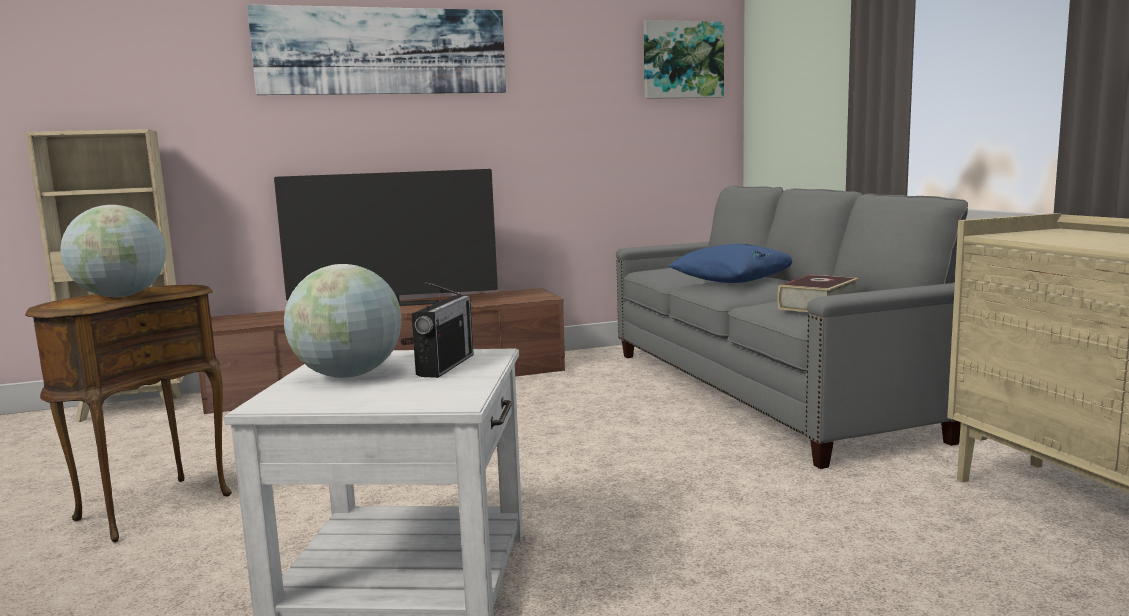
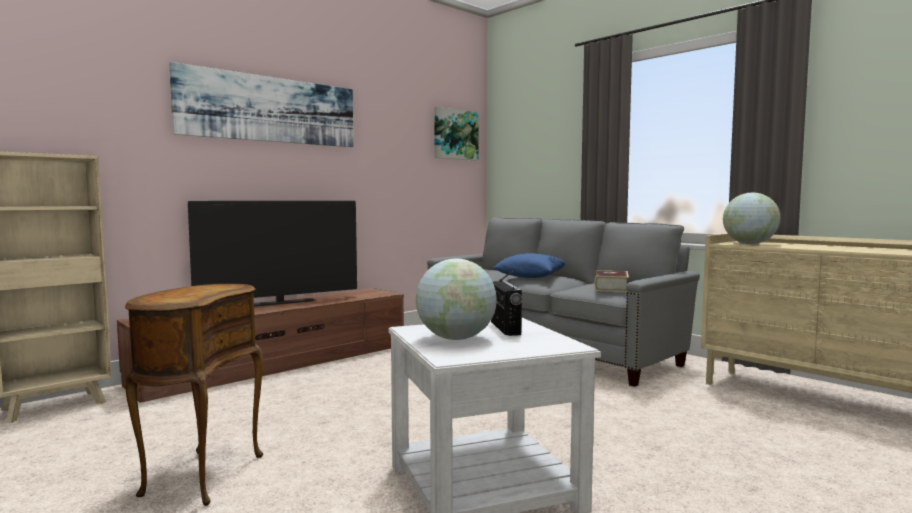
camera: 25 degrees left, 5 degrees down
globe [60,205,166,297] -> globe moved to [723,192,781,244]

